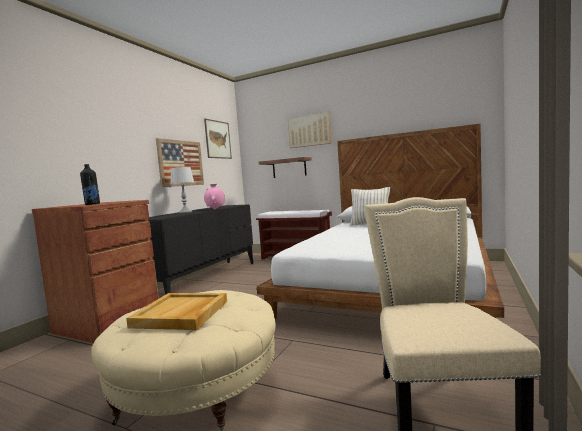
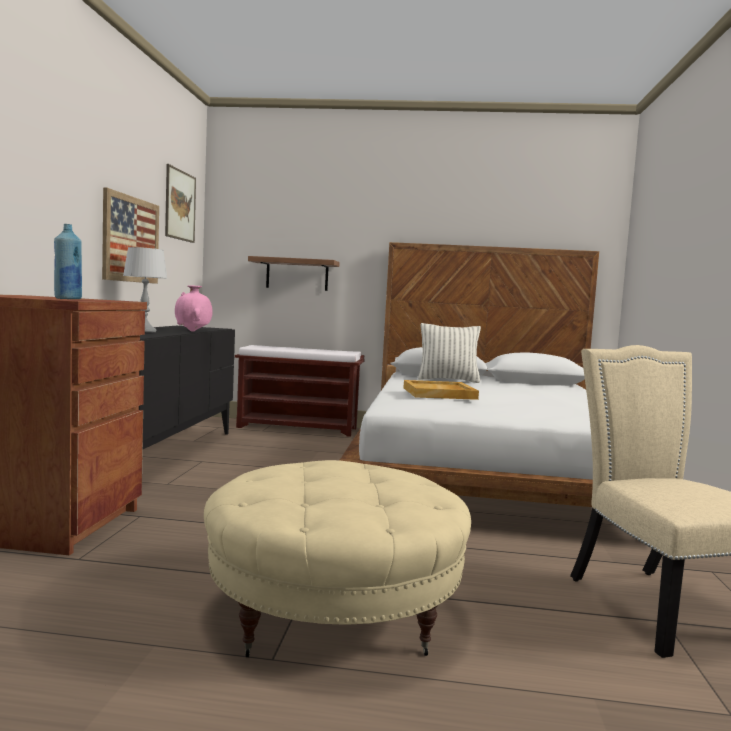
camera: 20 degrees left, 0 degrees up
black bottle [80,164,100,205] -> blue bottle [54,224,82,299]
beige tray [126,293,227,330] -> beige tray moved to [404,380,479,400]
picture [288,112,332,148] -> none

